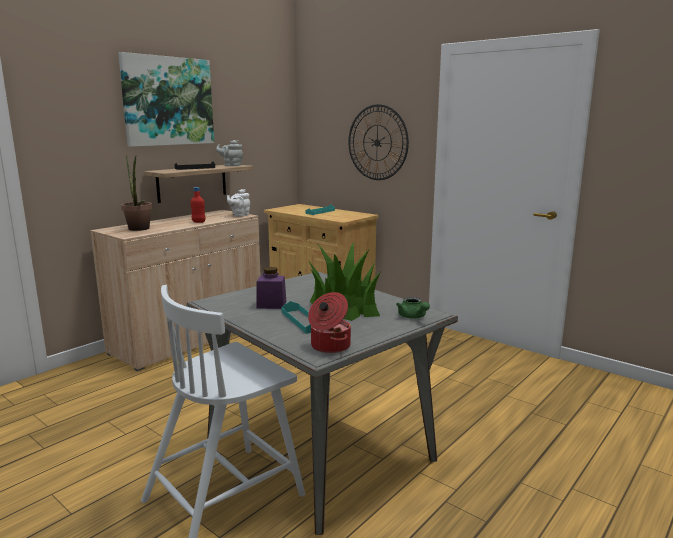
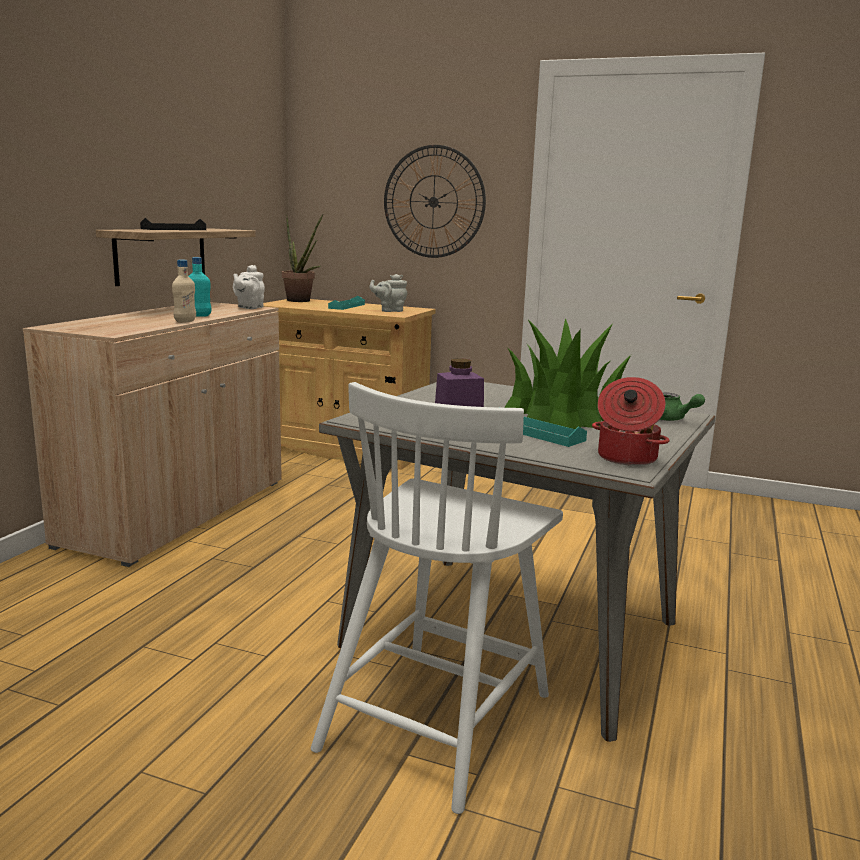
camera: 20 degrees left, 0 degrees up
picture [118,52,214,147] -> none
potted plant [121,154,152,231] -> potted plant moved to [282,215,323,302]
red bottle [190,187,206,223] -> turquoise bottle [189,257,211,317]
grey teapot [216,140,243,166] -> grey teapot moved to [369,274,407,312]
none -> beige bottle [172,260,196,323]

